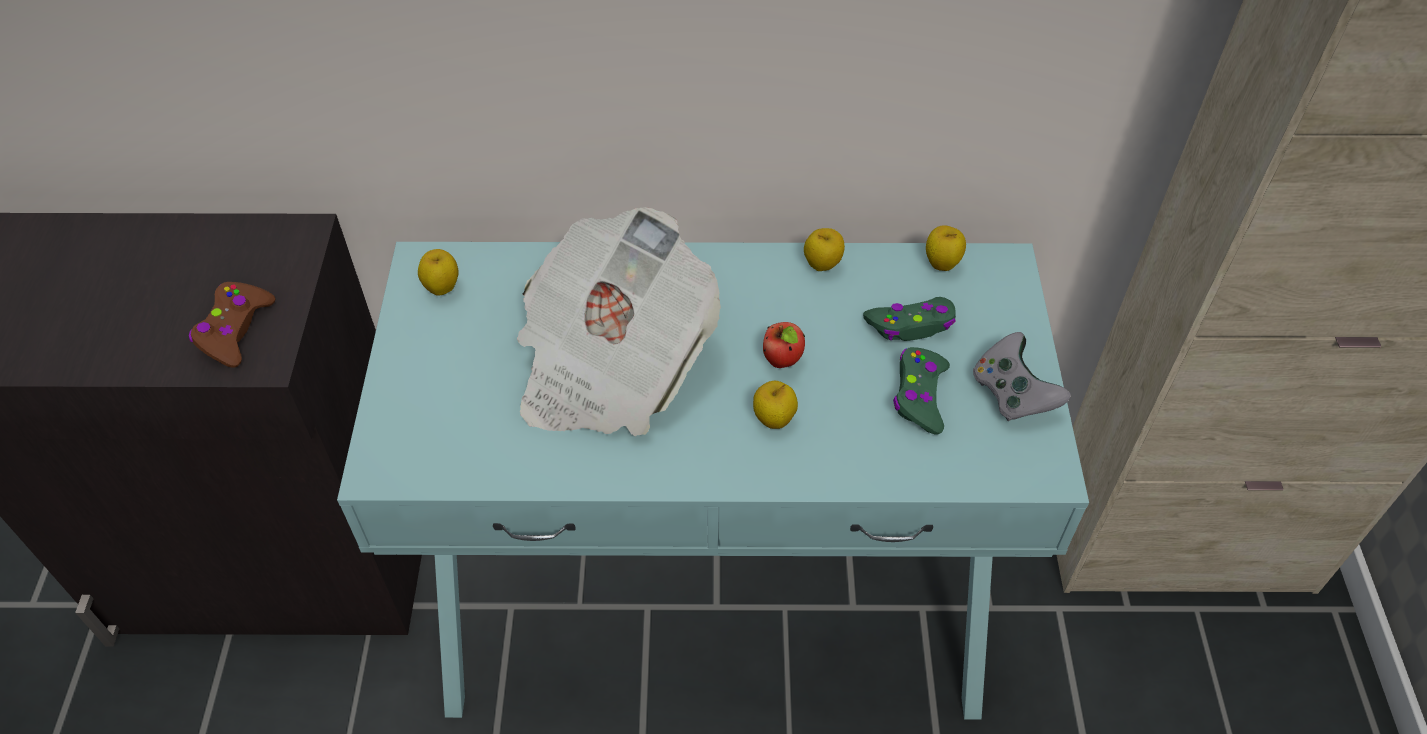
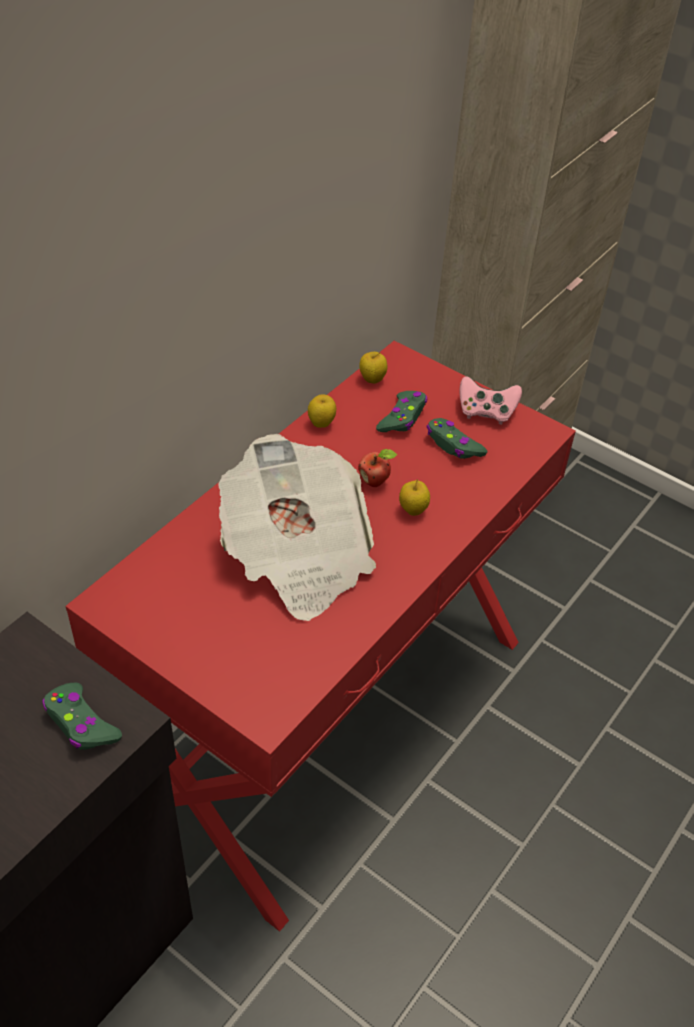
camera: 55 degrees left, 5 degrees down
brown game controller [189,282,276,368] -> green game controller [42,683,122,750]
turquoise console table [337,242,1089,720] -> red console table [65,341,576,932]
apple [418,249,459,295] -> none
grey game controller [973,332,1071,421] -> pink game controller [460,376,522,425]

